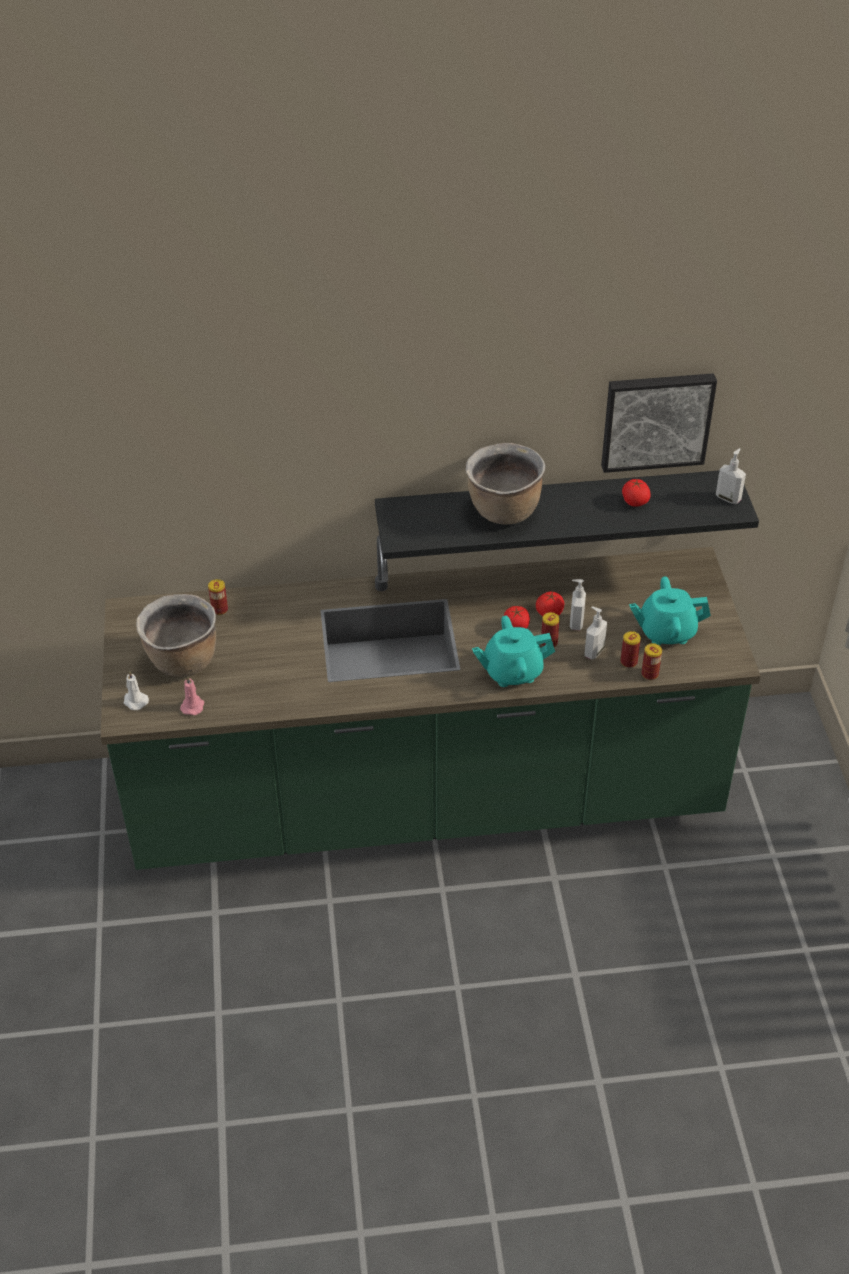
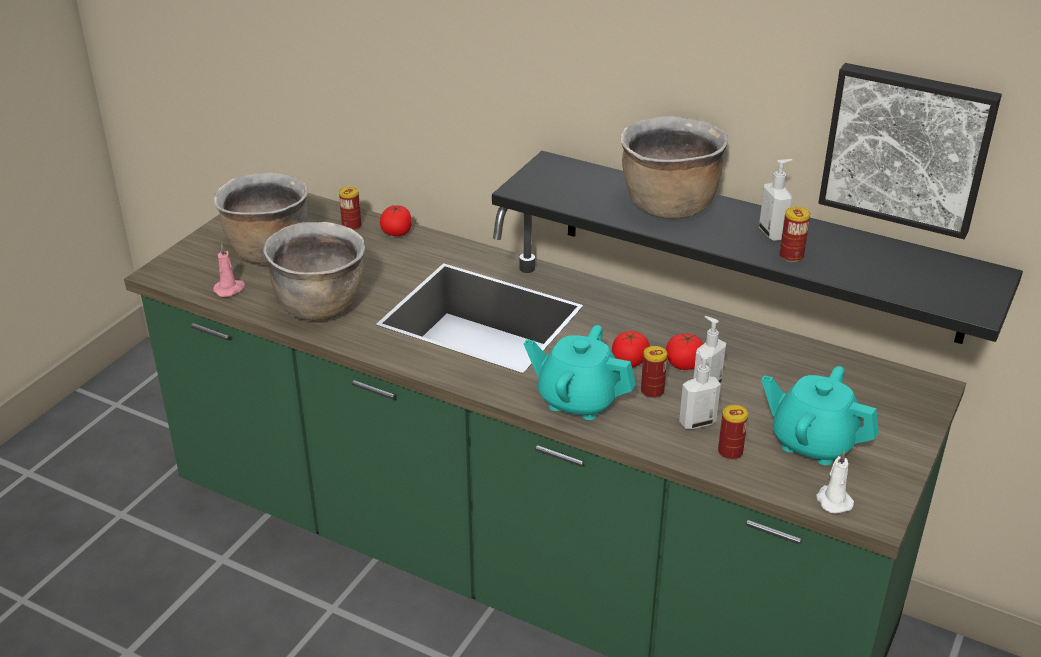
camera: 35 degrees right, 10 degrees down
white candle [124,671,149,710] -> white candle moved to [816,451,854,514]
tomato [622,479,651,507] -> tomato moved to [380,206,412,236]
can [642,643,662,680] -> can moved to [780,207,810,262]
soap dispenser [716,448,746,504] -> soap dispenser moved to [759,159,793,241]
none -> brown cooking pot [263,222,365,320]

